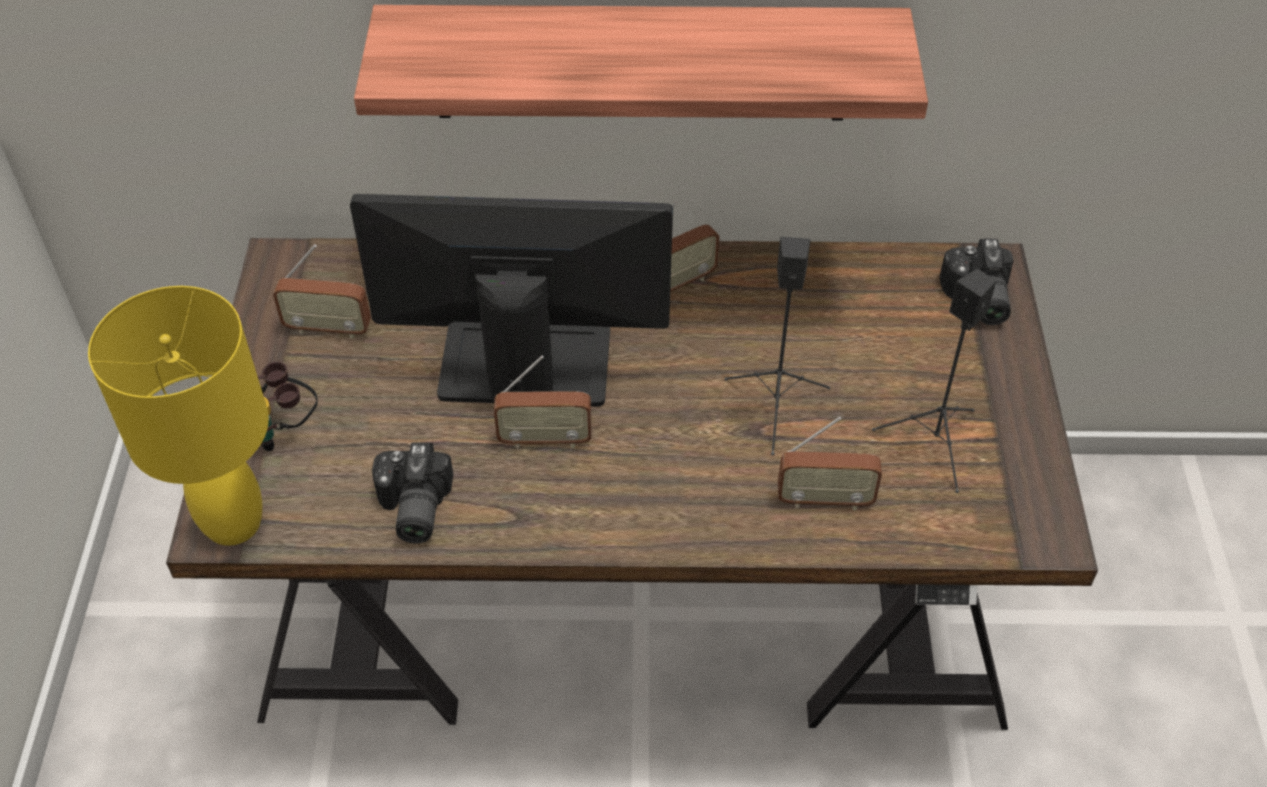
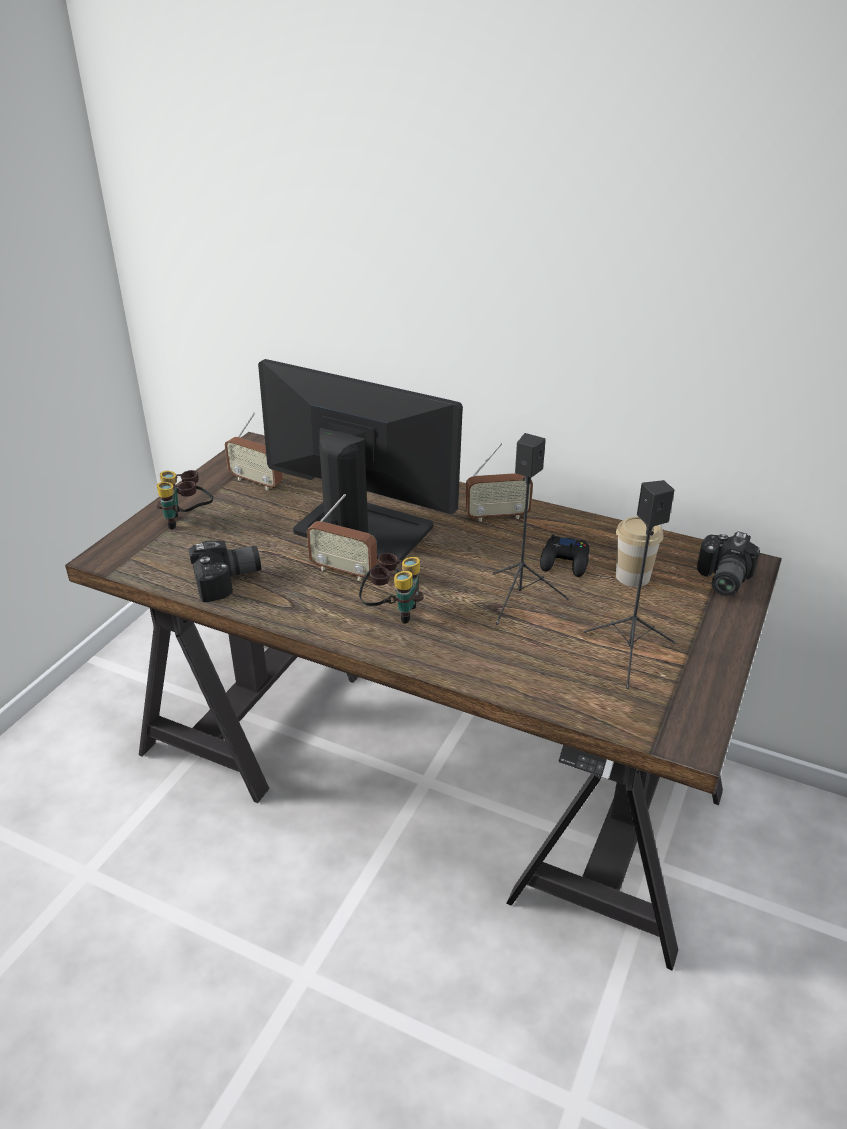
camera: 25 degrees right, 15 degrees down
yellow table lamp [88,286,269,546] -> none
shelf [354,5,928,120] -> none
camera [372,442,453,544] -> camera turned 135 degrees counterclockwise [188,541,261,602]
radio [778,417,882,511] -> none
none -> binoculars [359,553,423,624]
none -> black game controller [540,535,590,577]
none -> cup [616,516,663,587]

